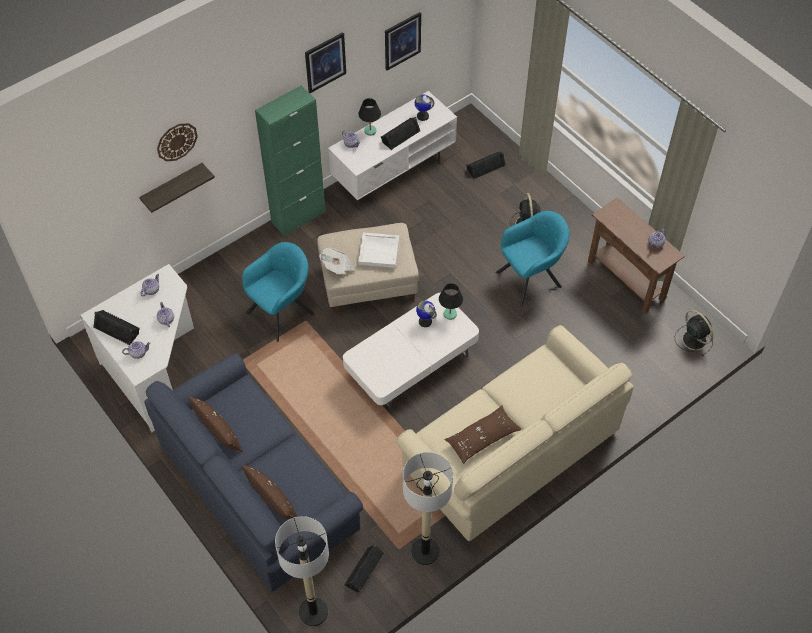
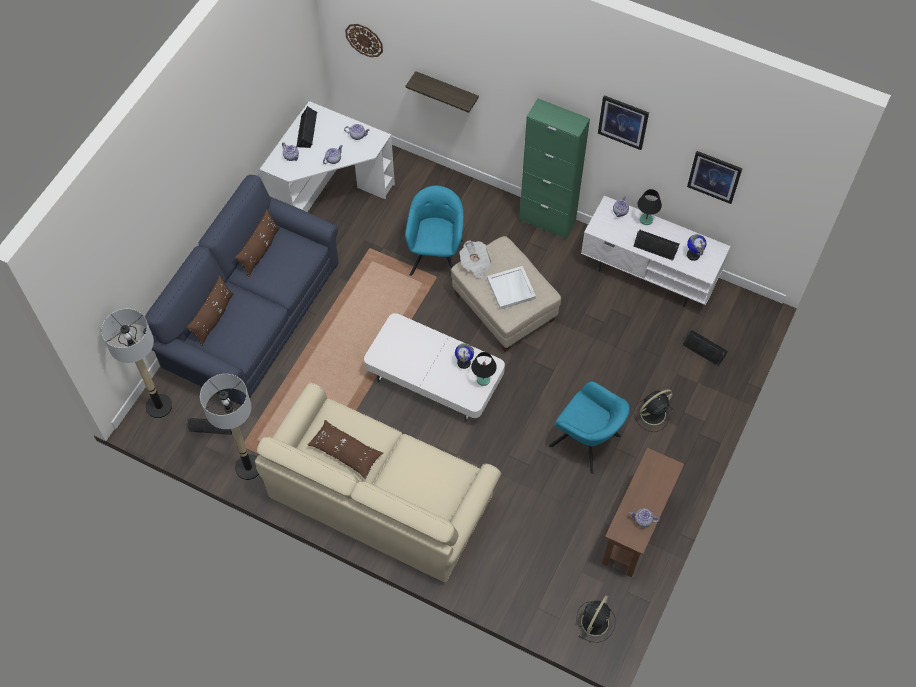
camera: 65 degrees right, 5 degrees up
wall clock [157,123,198,161] -> wall clock moved to [345,24,383,57]
turquoise armchair [242,242,315,342] -> turquoise armchair turned 105 degrees counterclockwise [405,185,464,276]

